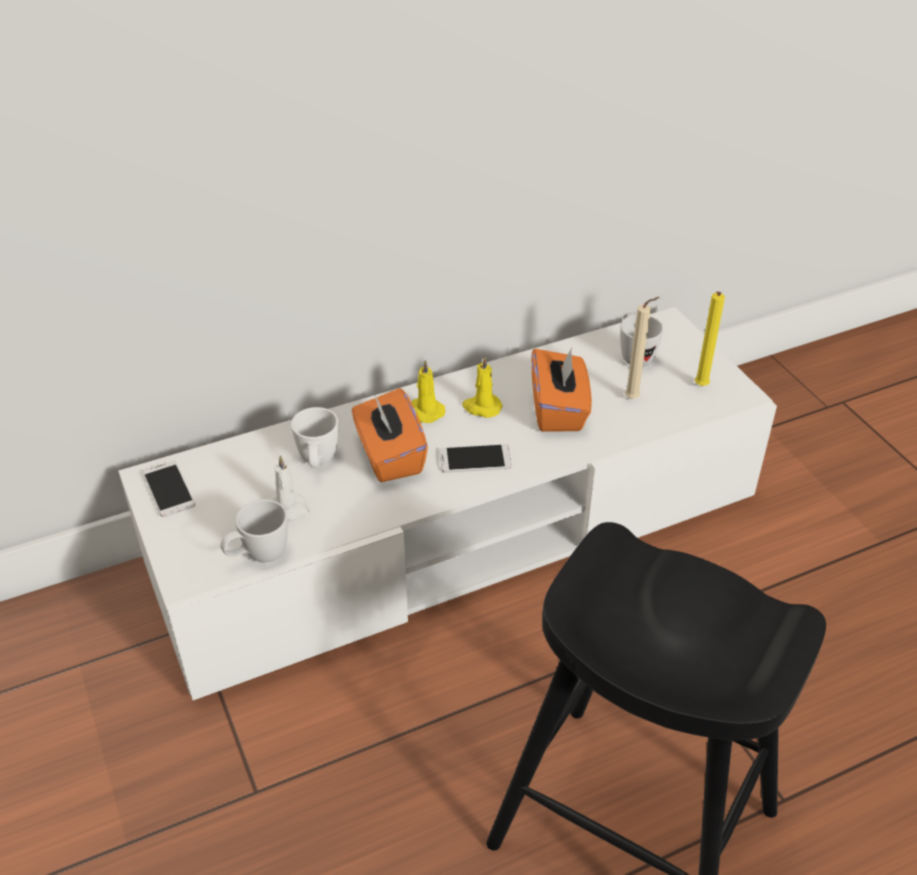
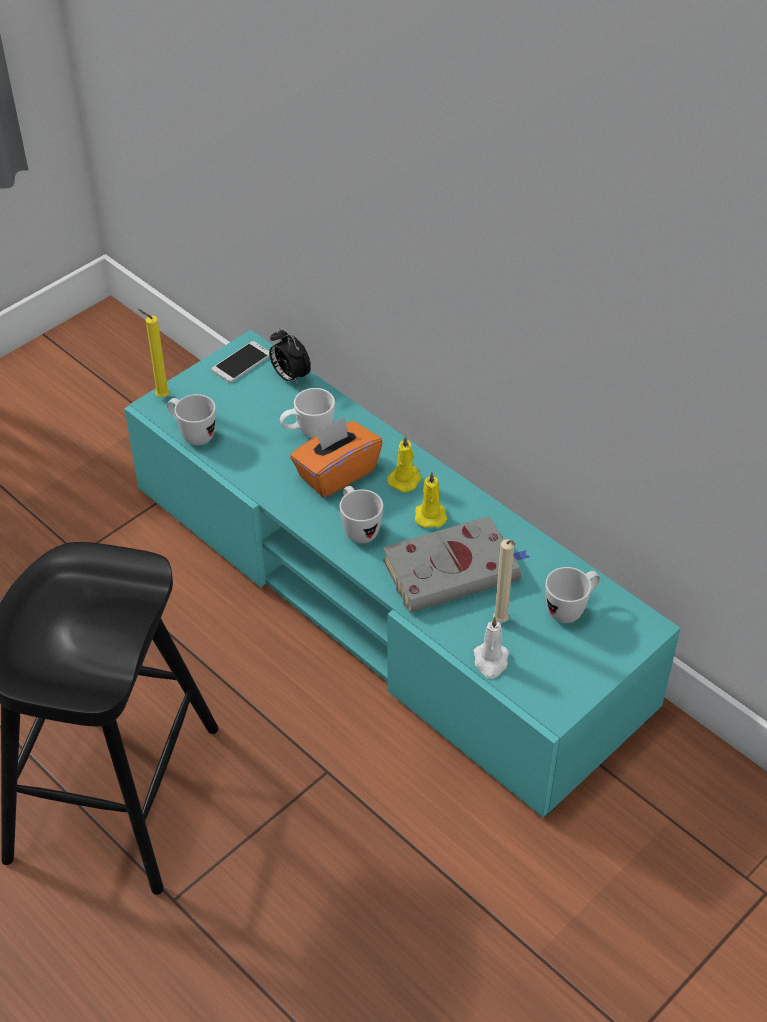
camera: 70 degrees right, 5 degrees up
white tv stand [118,307,777,700] -> turquoise tv stand [124,330,681,817]
white candle [269,455,310,521] -> white candle moved to [474,616,509,679]
phone [440,444,512,473] -> white mug [340,486,383,543]
orange tissue box [531,348,592,432] -> grey book [383,516,530,613]
yellow candle [695,292,725,386] -> yellow candle moved to [138,309,169,397]
none -> alarm clock [269,328,311,386]

